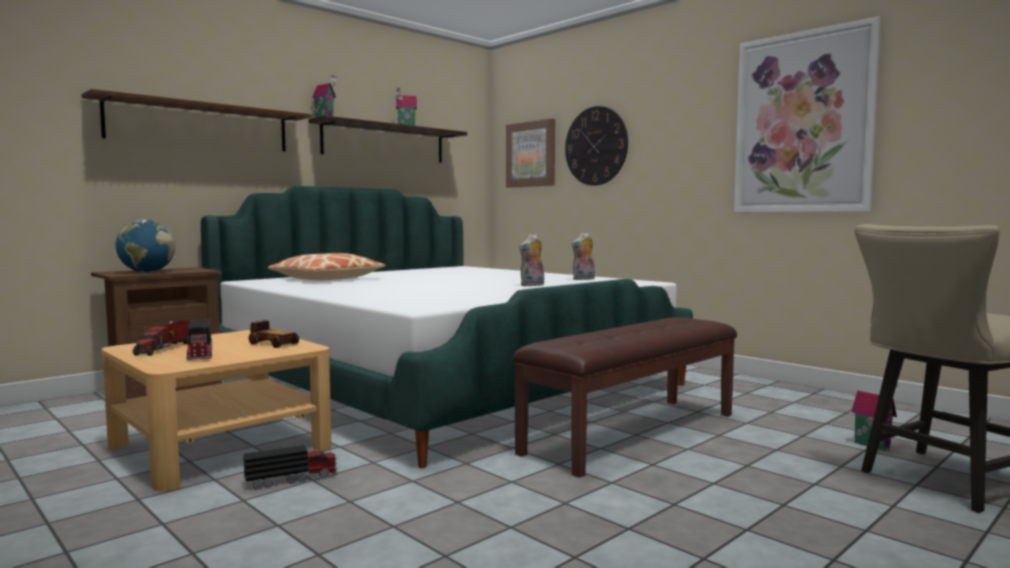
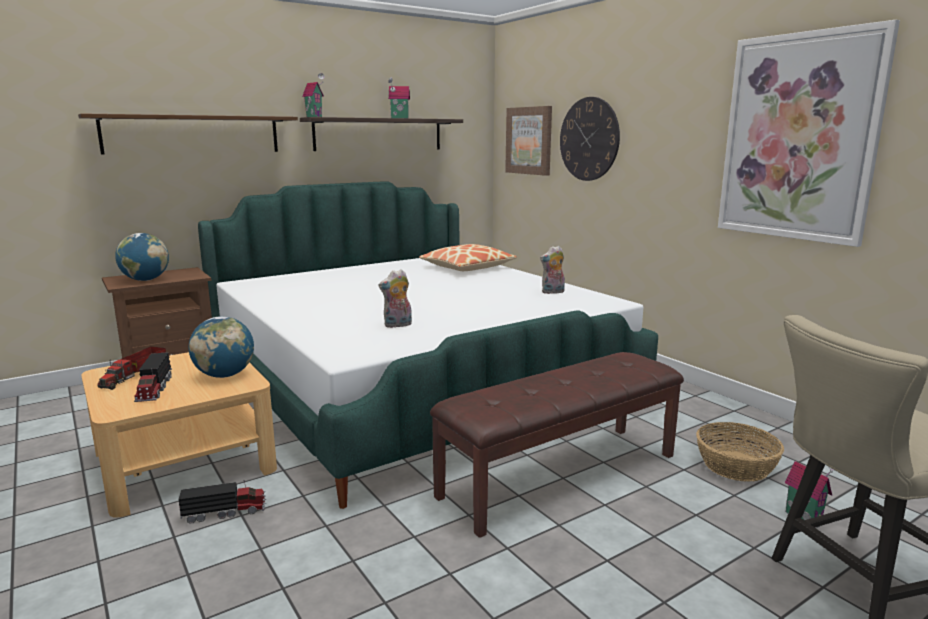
camera: 10 degrees right, 10 degrees up
toy car [249,320,299,348] -> globe [189,316,254,378]
pillow [268,253,386,281] -> pillow moved to [419,244,517,271]
plush toy [519,234,544,286] -> plush toy moved to [378,269,412,328]
none -> basket [696,422,784,482]

